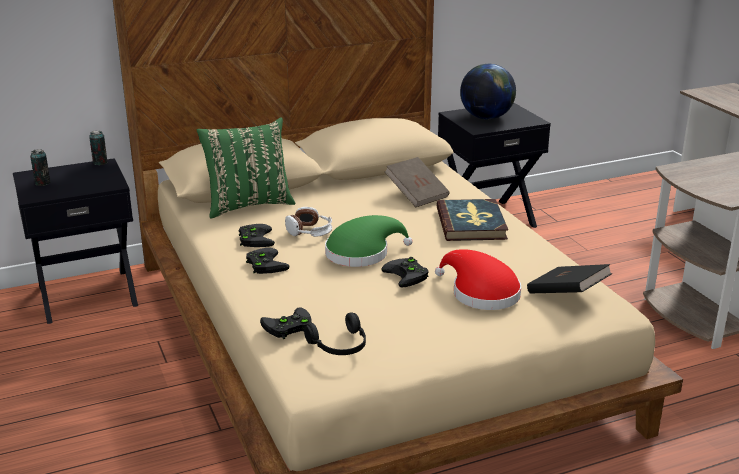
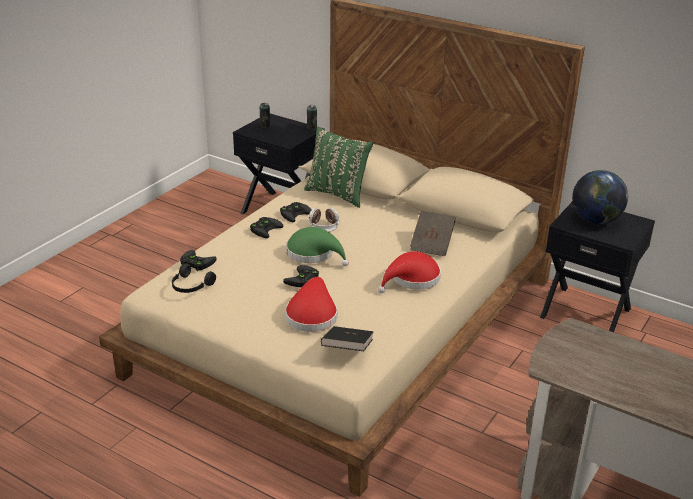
camera: 55 degrees right, 5 degrees up
book [436,199,508,241] -> red hat [378,251,441,293]

